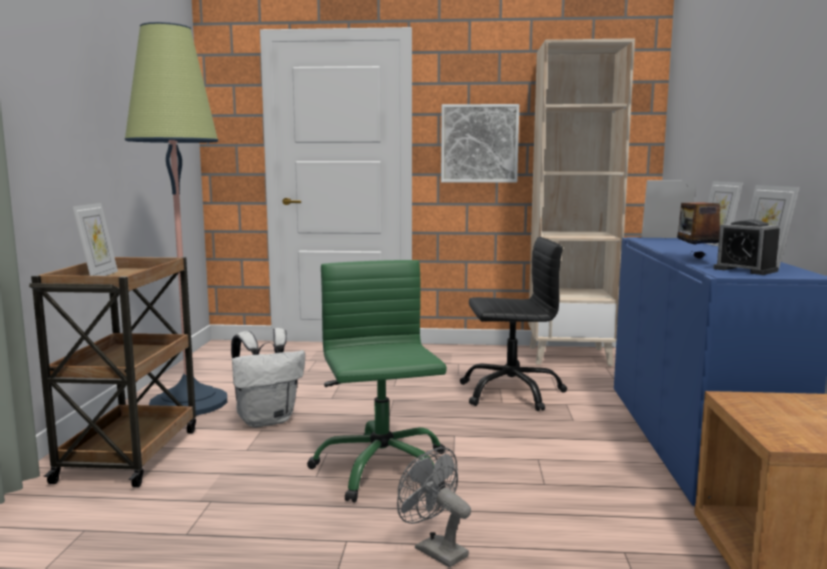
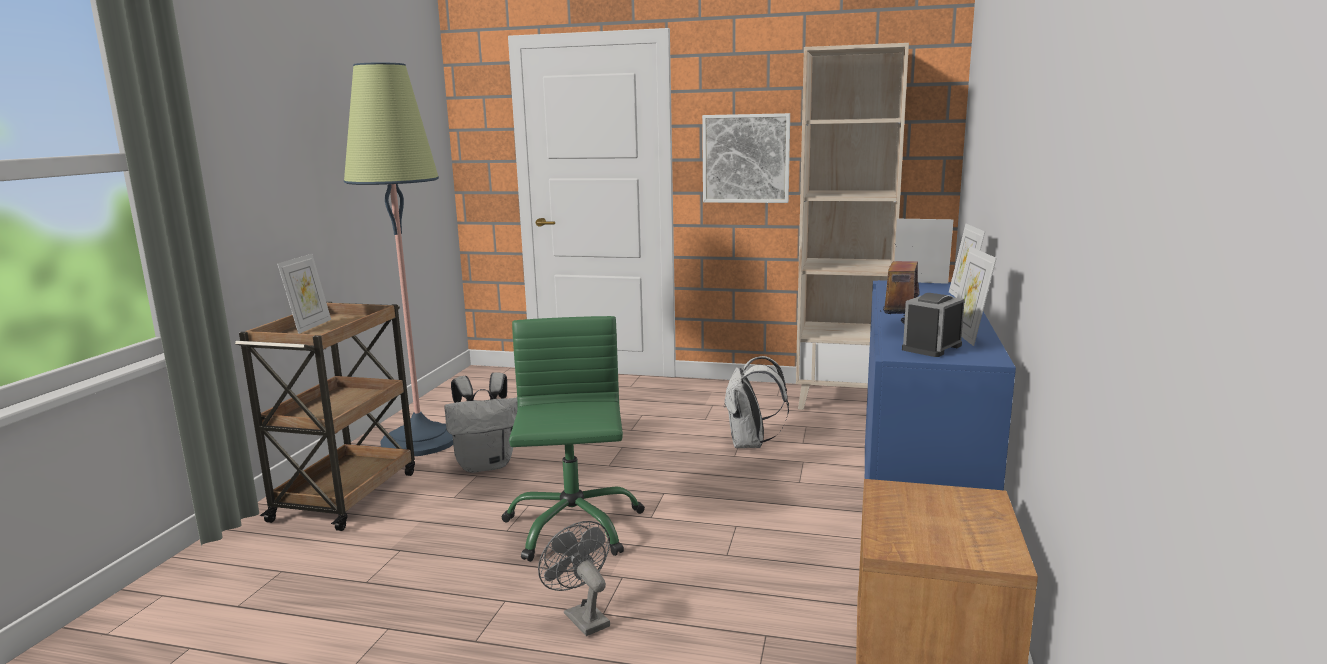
camera: 10 degrees right, 5 degrees up
black office chair [460,237,567,411] -> white backpack [724,356,789,448]
alarm clock [714,220,780,275] -> alarm clock turned 75 degrees clockwise [902,293,965,357]

